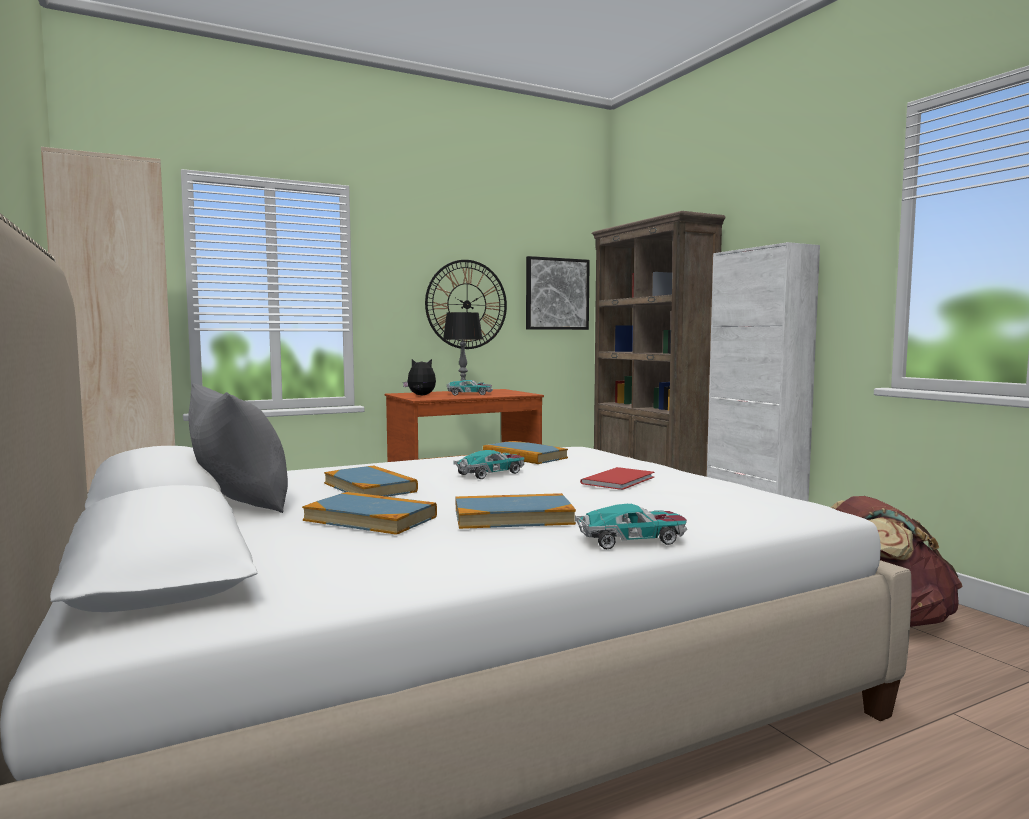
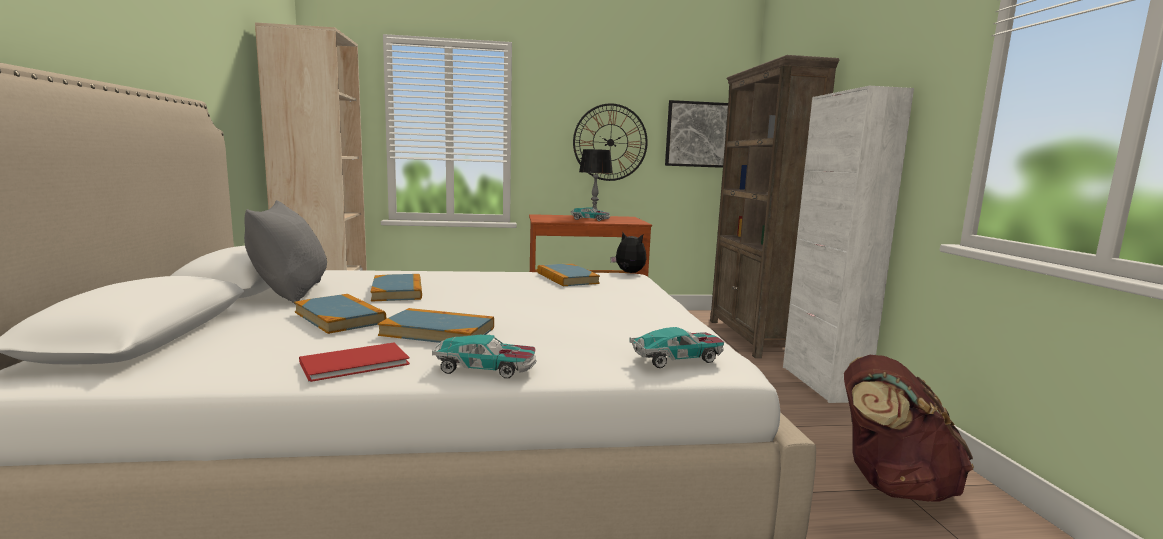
camera: 20 degrees right, 5 degrees up
plush toy [403,359,436,395] -> plush toy moved to [610,233,647,273]
toy car [453,450,524,479] -> toy car moved to [629,327,724,368]
red book [580,467,655,490] -> red book moved to [299,342,410,382]

